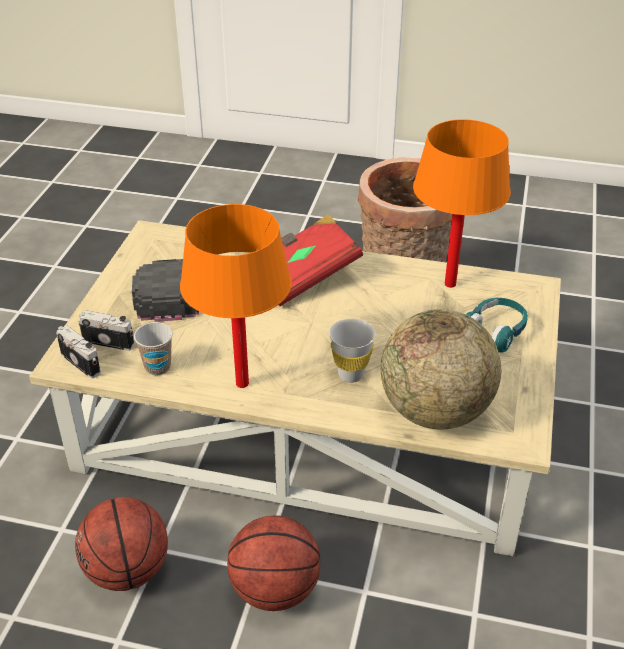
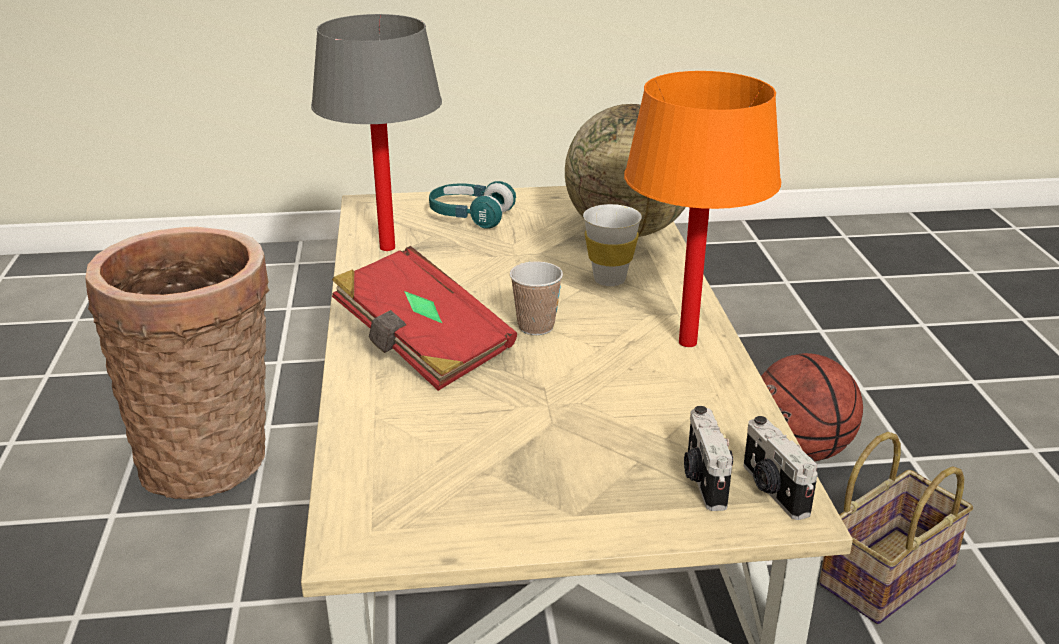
camera: 110 degrees left, 10 degrees down
camera [56,325,101,378] -> camera turned 45 degrees counterclockwise [743,416,818,520]
basketball [75,497,168,591] -> basket [819,432,973,624]
black cap [132,259,199,322] -> none
cup [134,322,173,376] -> cup moved to [510,261,563,335]
orange table lamp [413,119,511,288] -> grey table lamp [311,14,442,251]

